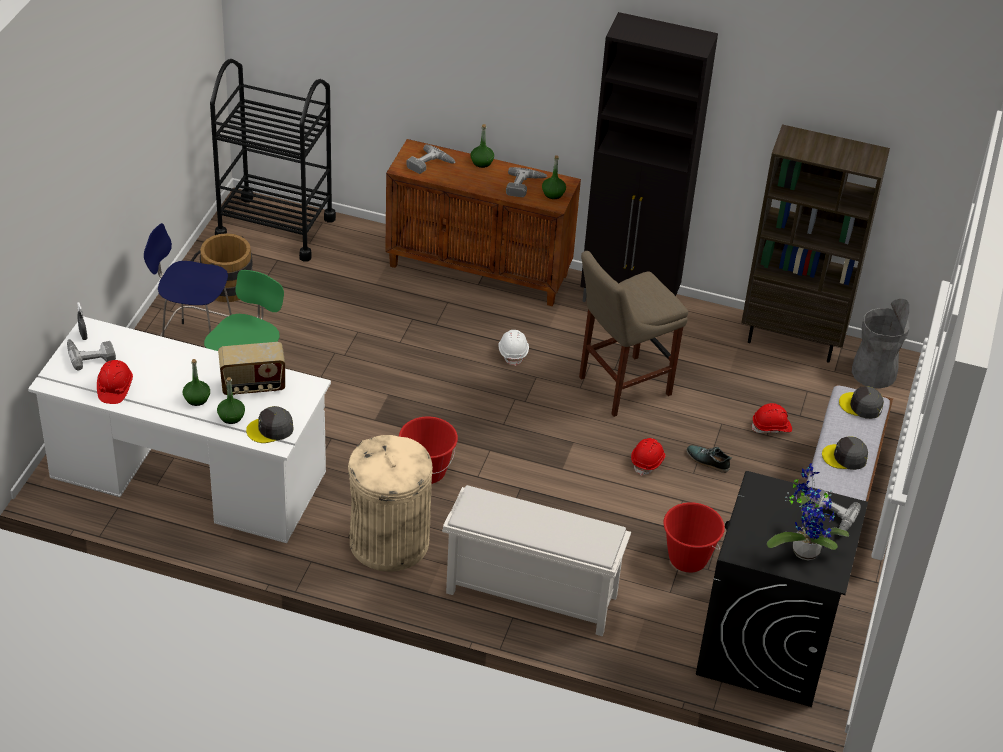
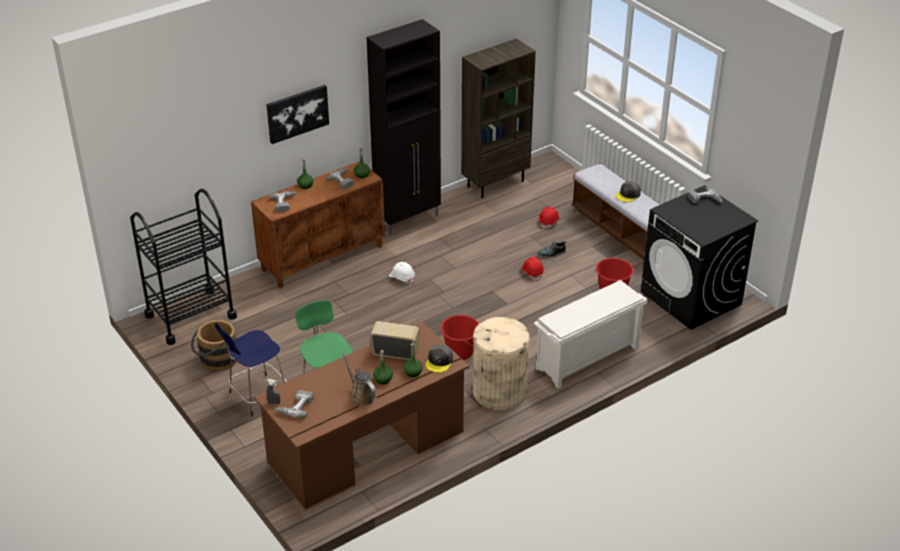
camera: 50 degrees left, 5 degrees down
white desk [28,316,331,543] -> brown desk [254,322,469,511]
red hard hat [97,360,133,404] -> none
radio [218,342,285,395] -> radio turned 105 degrees counterclockwise [370,321,419,360]
beige stool [579,251,688,417] -> none
potted plant [767,463,849,561] -> none
grey cap [839,386,884,419] -> none
grey trash can [852,299,910,388] -> none
none -> picture [266,85,329,144]
none -> brown watering can [341,351,377,406]

